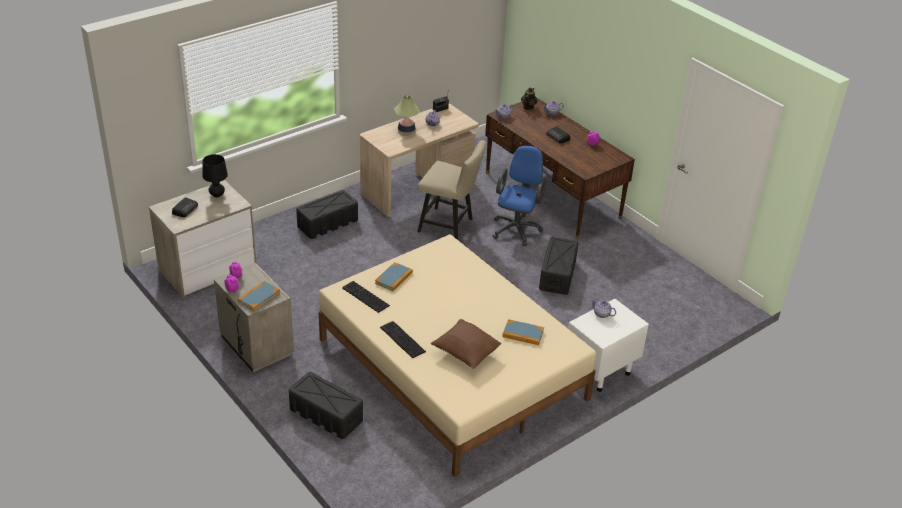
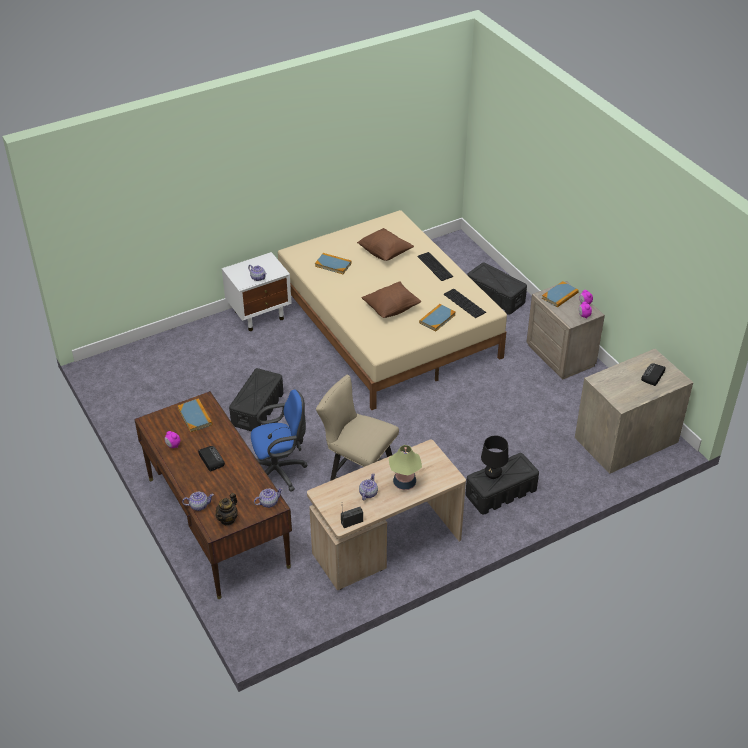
camera: 170 degrees left, 5 degrees up
black table lamp [202,154,228,197] -> black table lamp moved to [481,436,509,479]
blue office chair [493,146,547,246] -> blue office chair turned 135 degrees counterclockwise [251,390,308,492]
none -> book [178,399,212,432]
none -> brown pillow [361,282,421,318]

